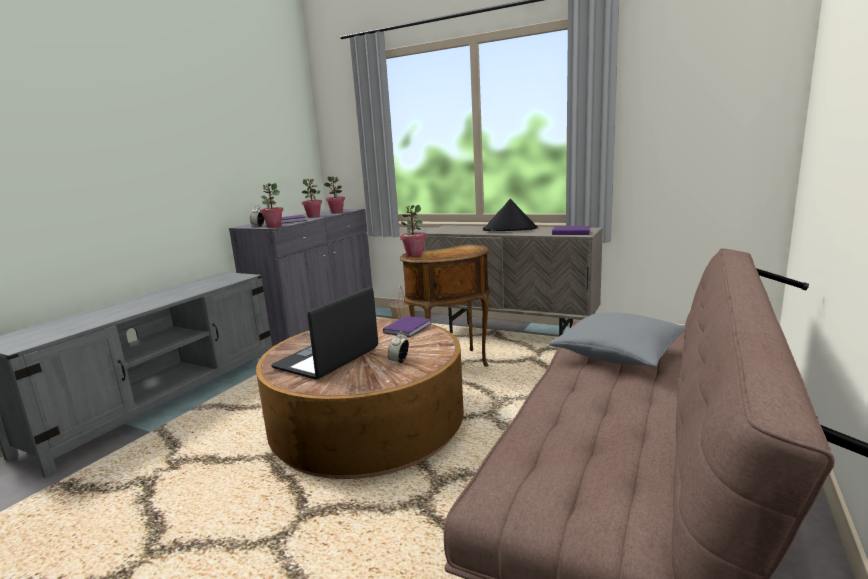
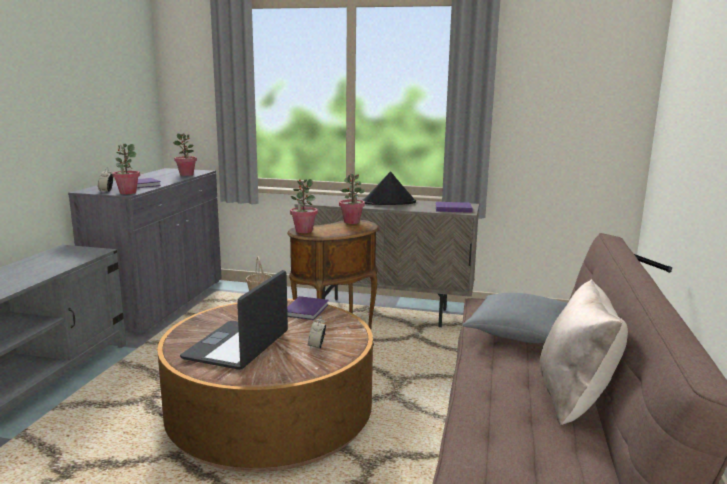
camera: 15 degrees left, 0 degrees up
potted plant [302,178,322,218] -> potted plant moved to [339,173,365,224]
none -> beige pillow [539,279,628,426]

